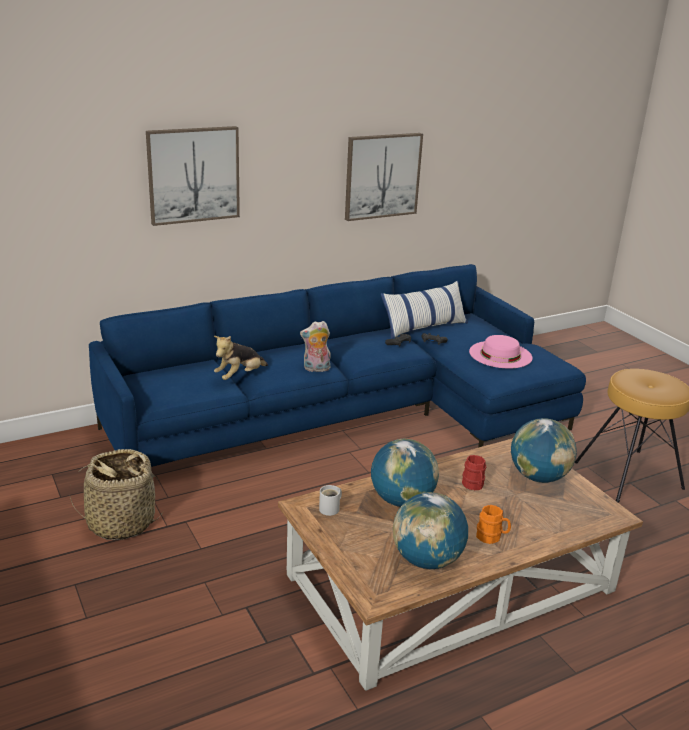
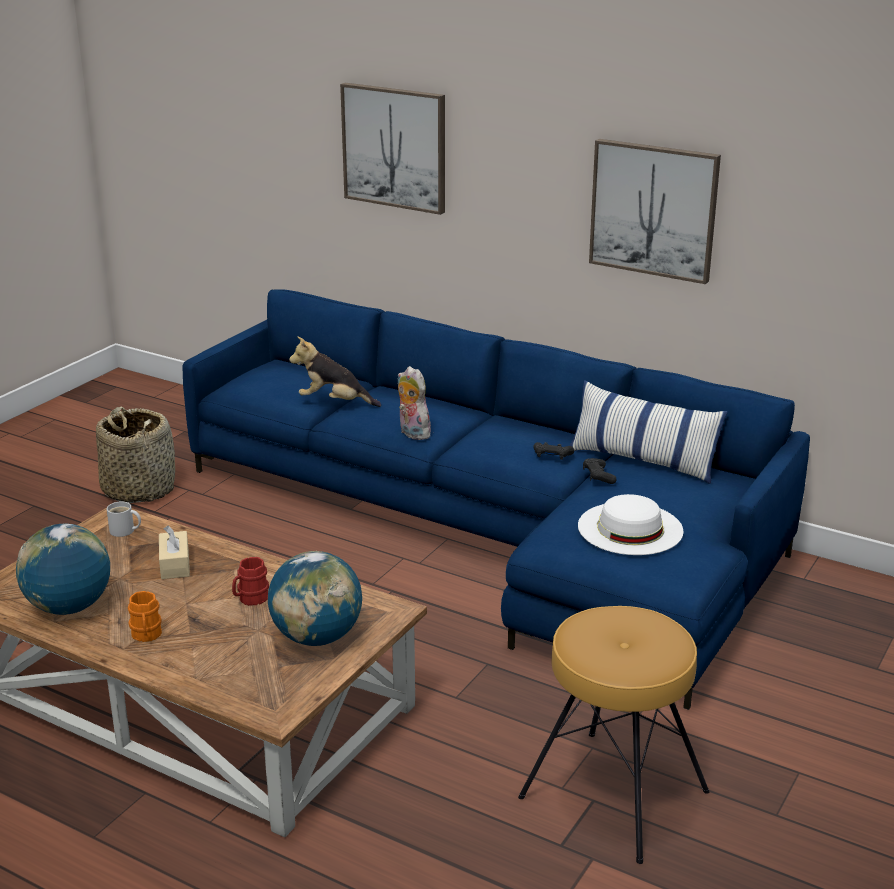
camera: 60 degrees right, 0 degrees up
globe [371,438,439,507] -> beige tissue box [159,525,190,579]
pink hat [469,335,533,369] -> white hat [578,494,684,555]

